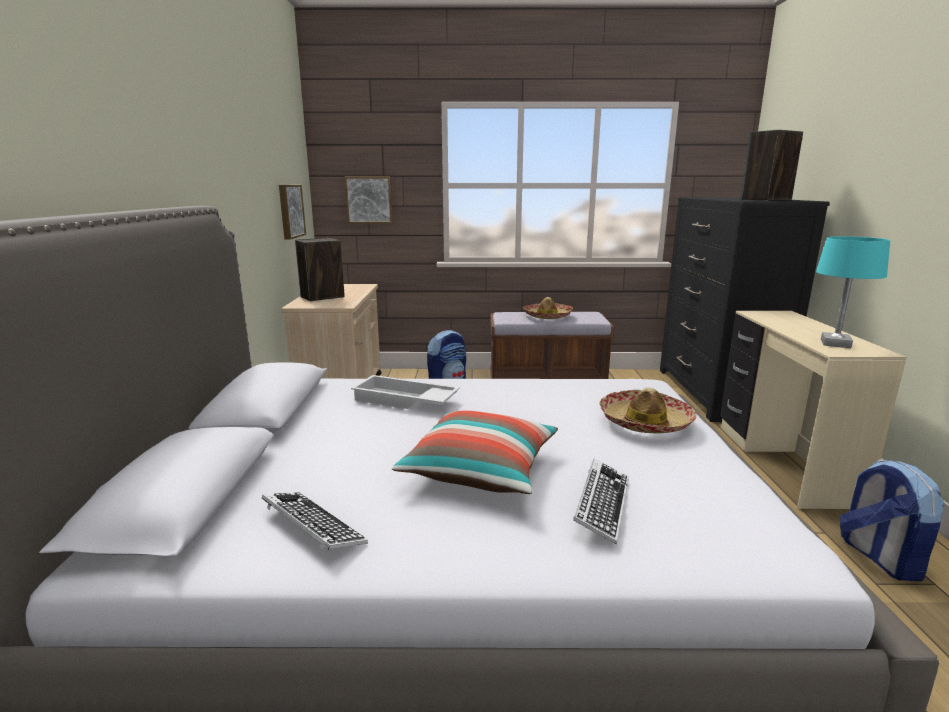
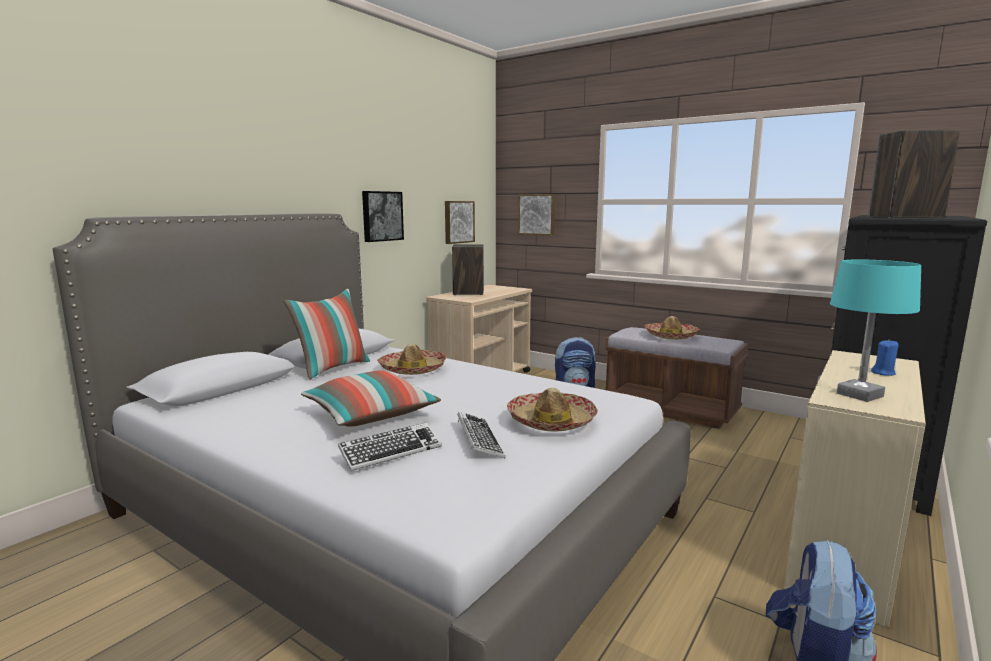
camera: 35 degrees right, 5 degrees down
keyboard [262,492,368,550] -> keyboard moved to [457,412,505,458]
white tray [351,375,460,409] -> hat [377,344,447,375]
none -> pillow [284,289,370,380]
none -> picture [362,191,404,242]
none -> blue candle [871,339,899,376]

